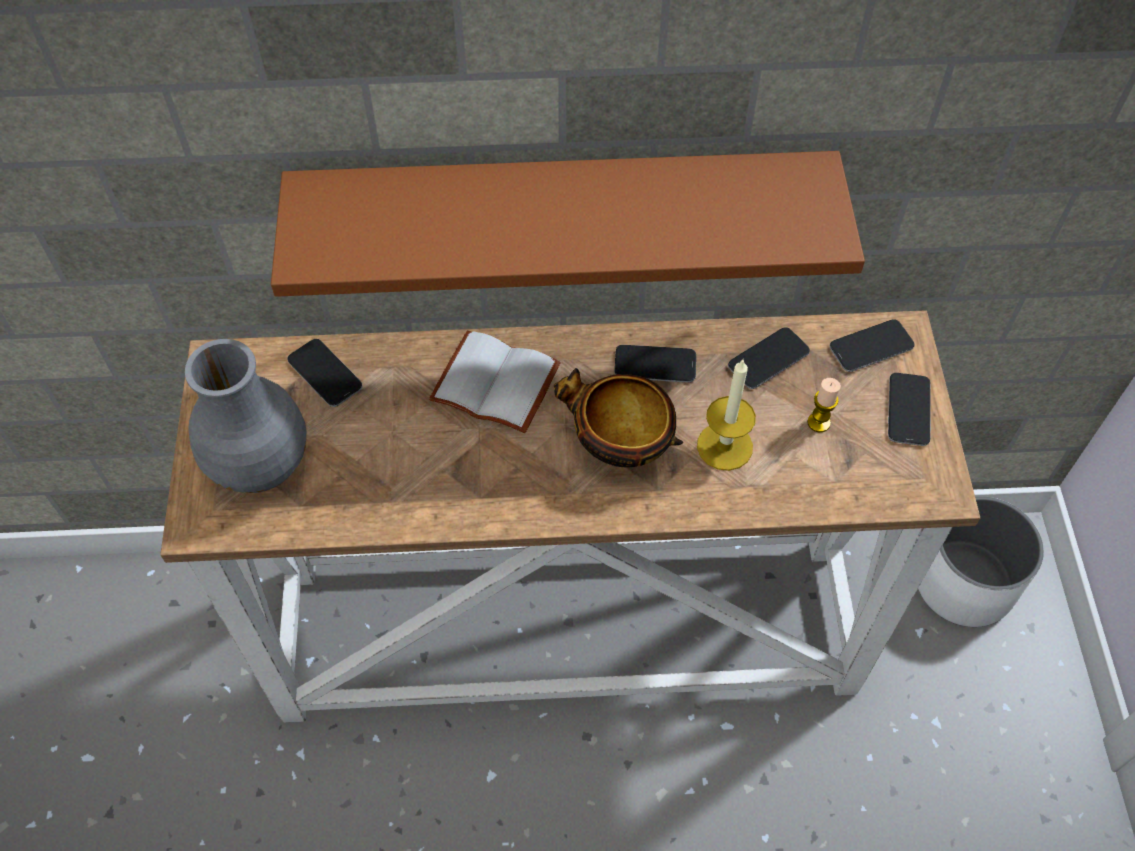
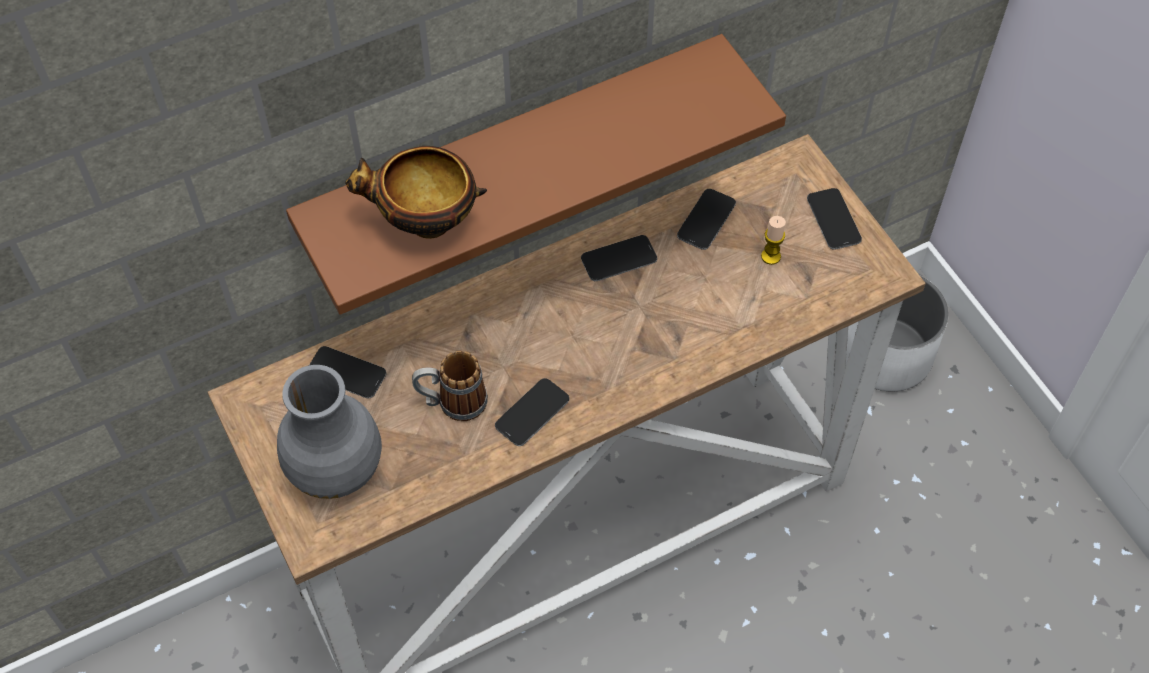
camera: 25 degrees left, 0 degrees up
white book [429,331,561,433] -> none
bowl [554,368,683,467] -> bowl moved to [345,146,487,239]
candle [697,358,756,471] -> none
phone [830,319,915,372] -> phone moved to [495,378,570,446]
none -> mug [412,351,488,421]

